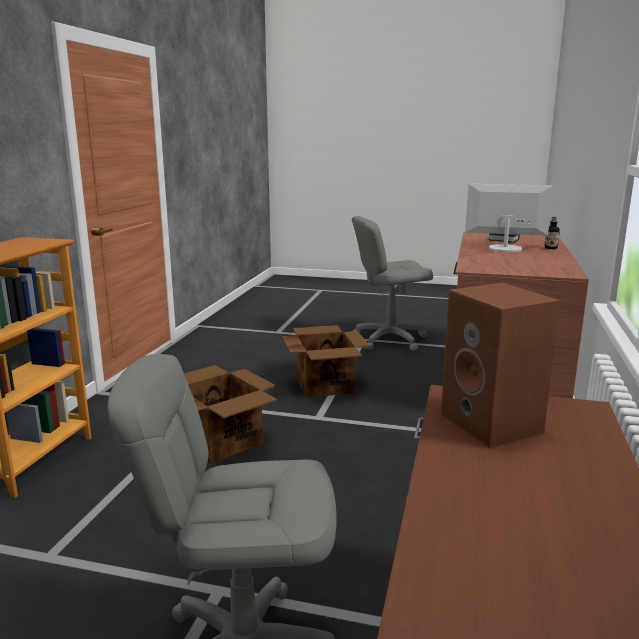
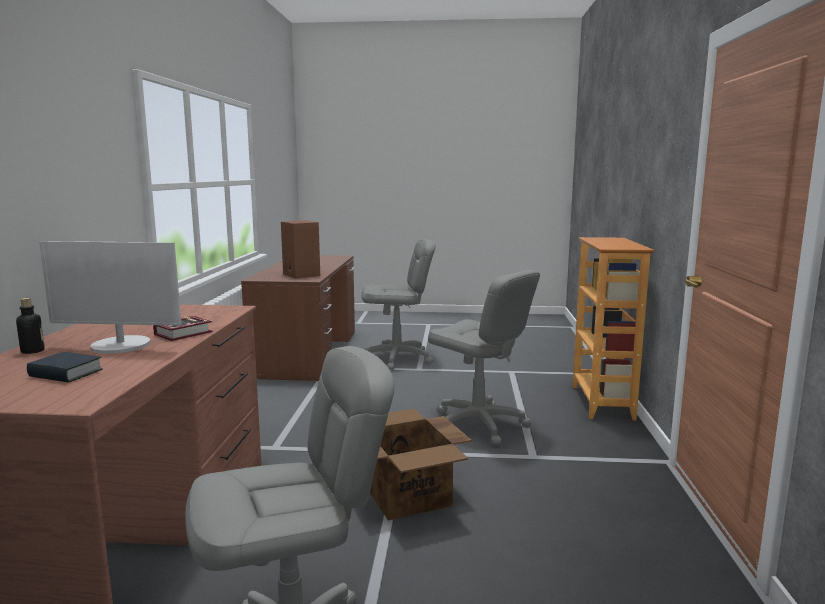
camera: 170 degrees right, 5 degrees down
cardboard box [184,365,277,463] -> grey office chair [428,270,540,446]
none -> book [153,316,213,341]

